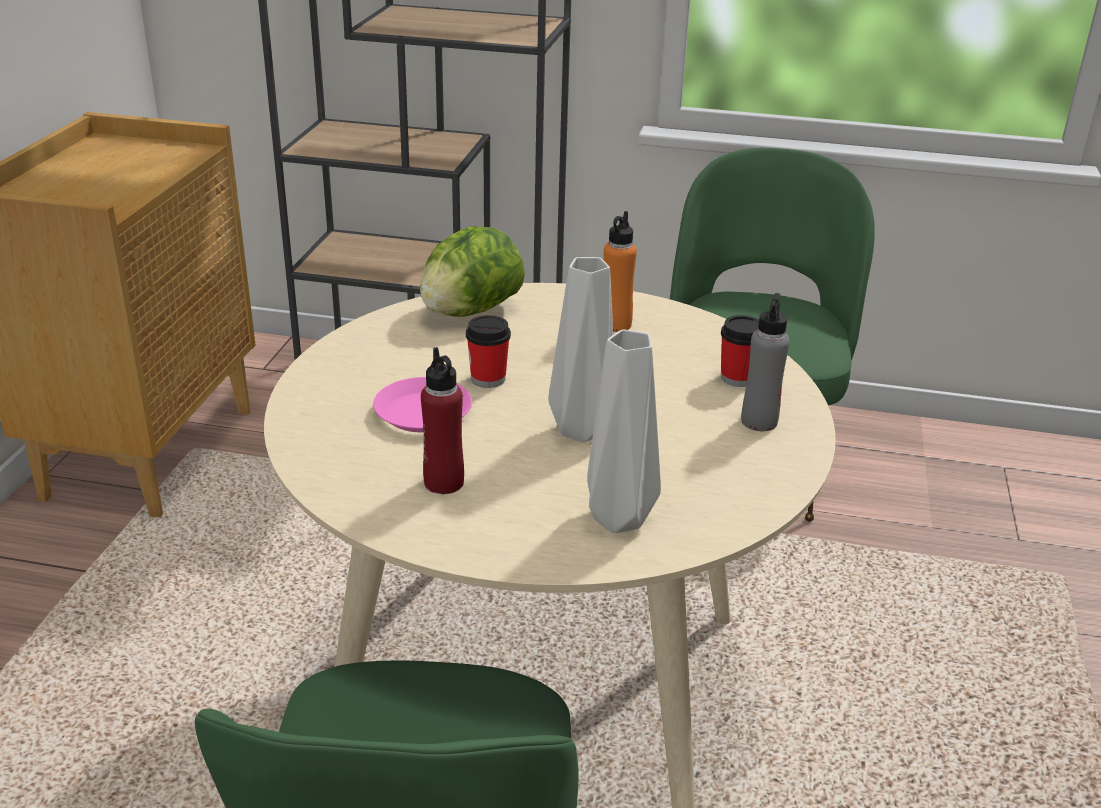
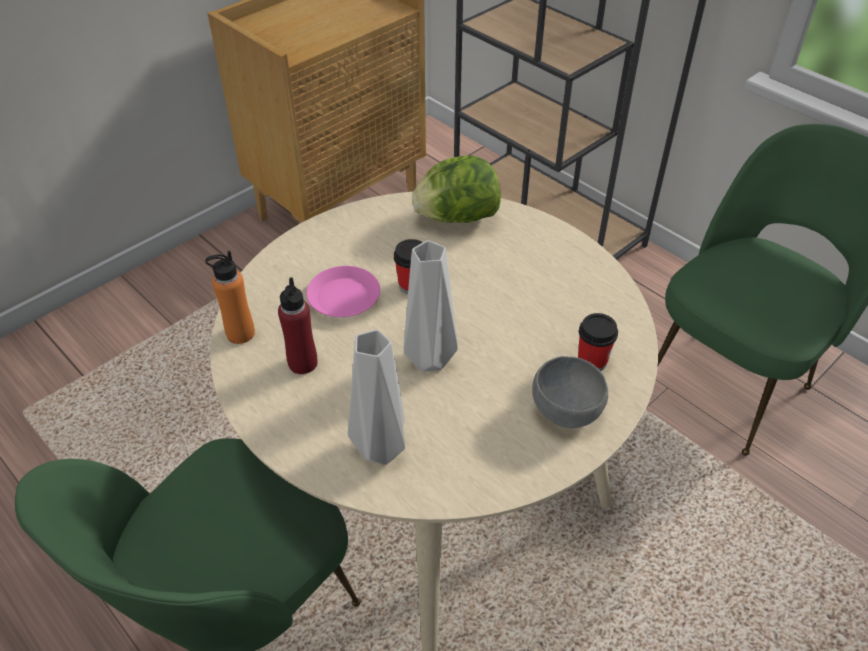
camera: 35 degrees right, 15 degrees up
orange bottle [604,211,637,332] -> orange bottle moved to [205,251,255,344]
grey bottle [741,293,790,431] -> grey bowl [532,356,608,428]

